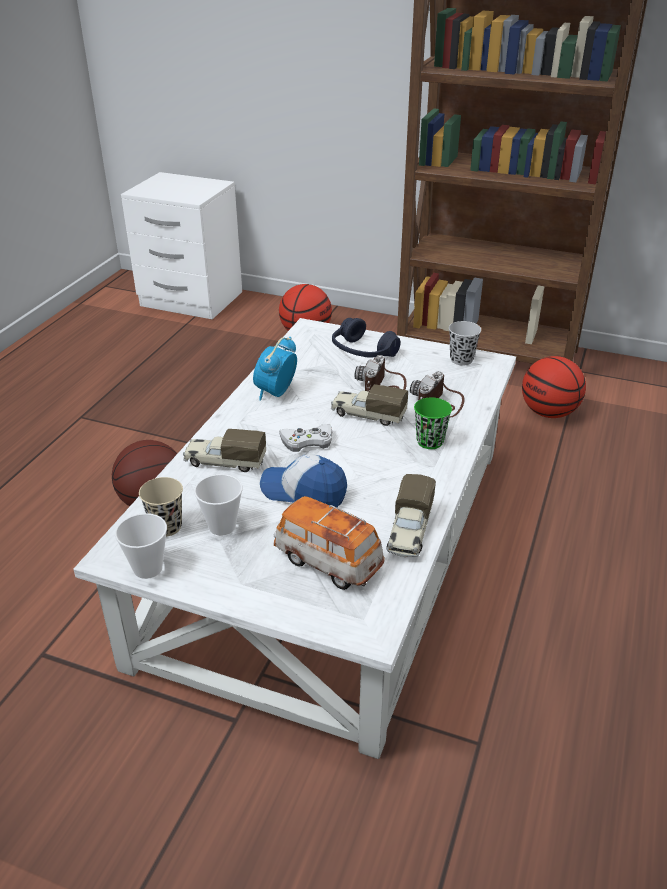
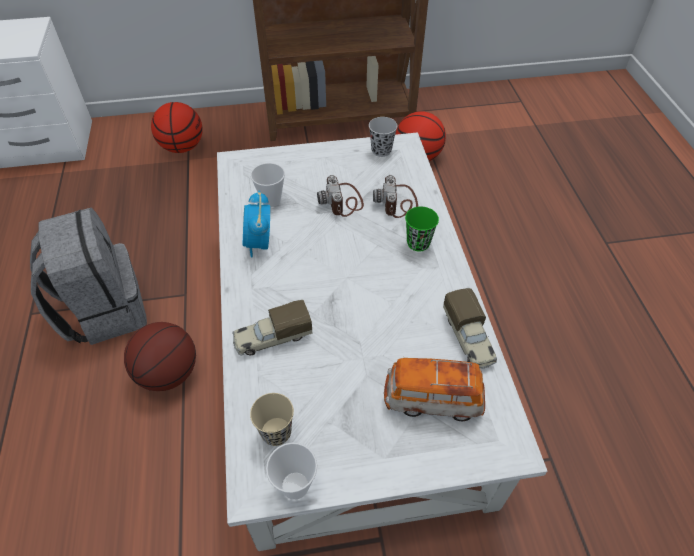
camera: 30 degrees left, 15 degrees up
cup [194,474,243,536] -> cup moved to [250,163,285,207]
cap [260,454,347,508] -> none
white game controller [279,424,332,452] -> none
toy truck [331,384,408,426] -> none
blue headphones [332,318,401,358] -> none
none -> grey backpack [30,207,147,345]

